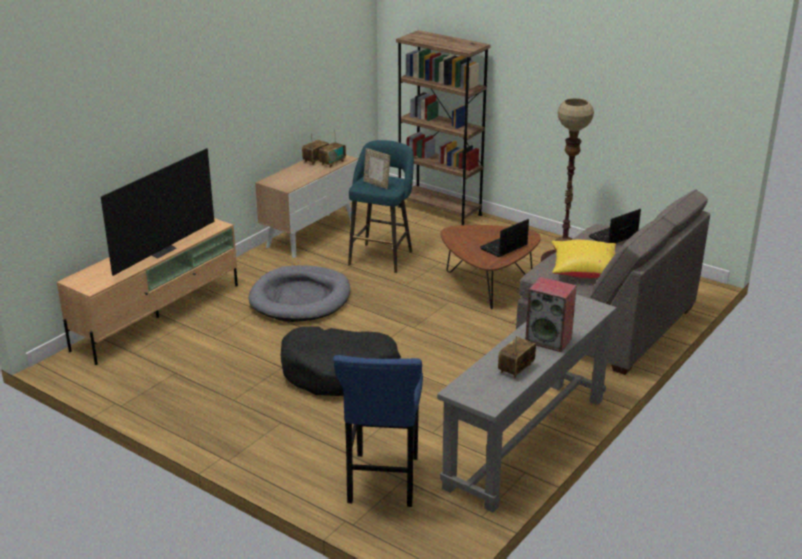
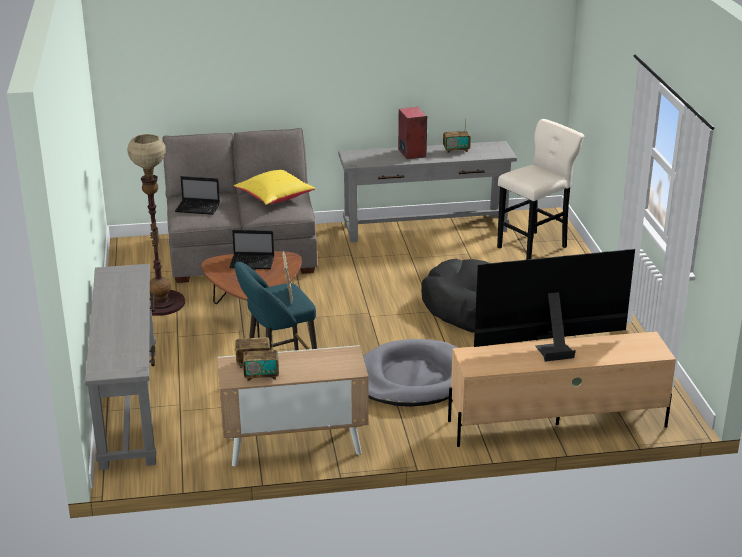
camera: 135 degrees left, 0 degrees up
blue stool [333,355,423,507] -> beige stool [497,119,584,260]
brown bookcase [396,30,491,225] -> grey console table [85,264,156,470]

